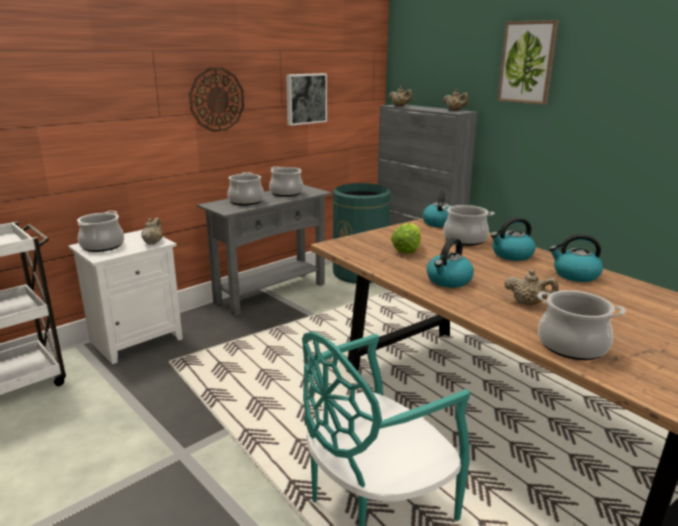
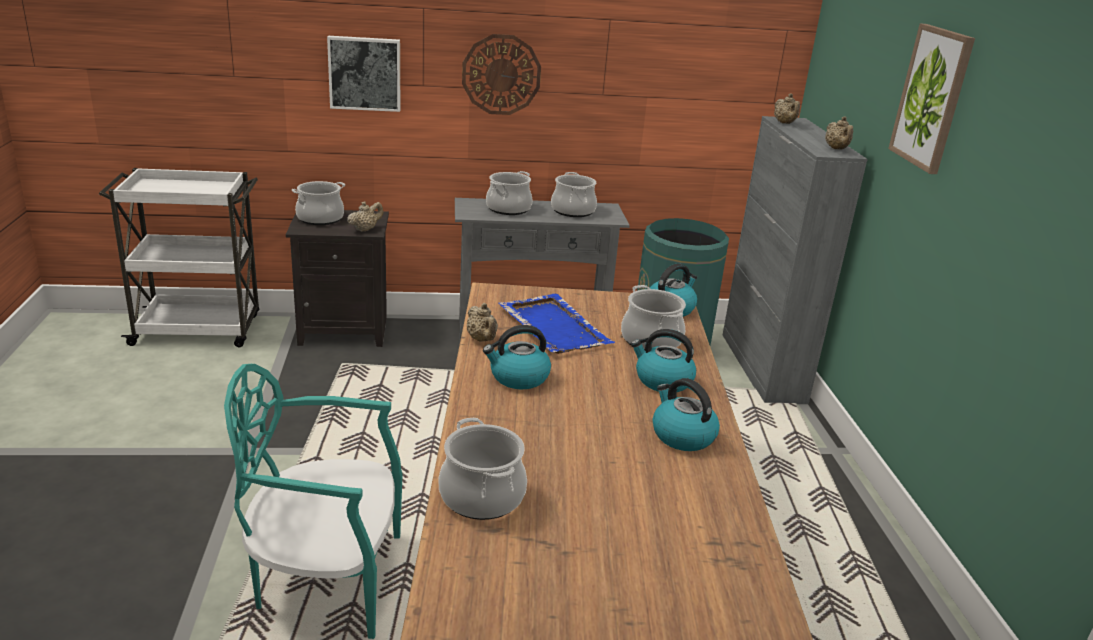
camera: 35 degrees right, 5 degrees up
white nightstand [68,229,183,364] -> black nightstand [286,210,389,347]
picture [286,73,327,126] -> picture moved to [327,36,400,112]
lettuce [391,223,421,254] -> blue tray [499,294,615,354]
beige teapot [504,270,559,305] -> beige teapot moved to [467,303,498,341]

